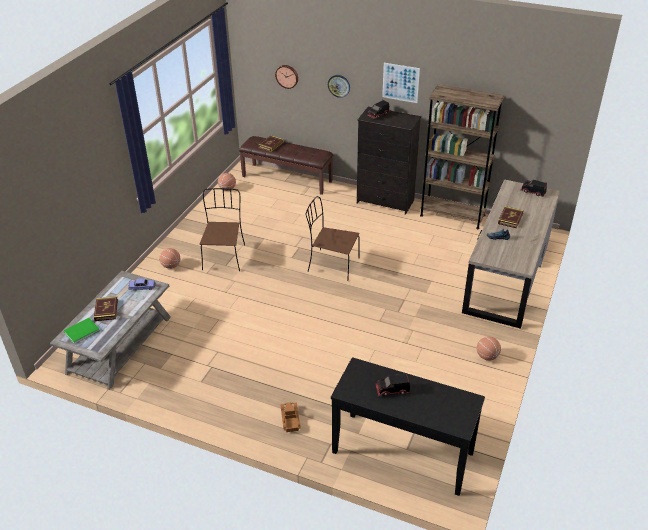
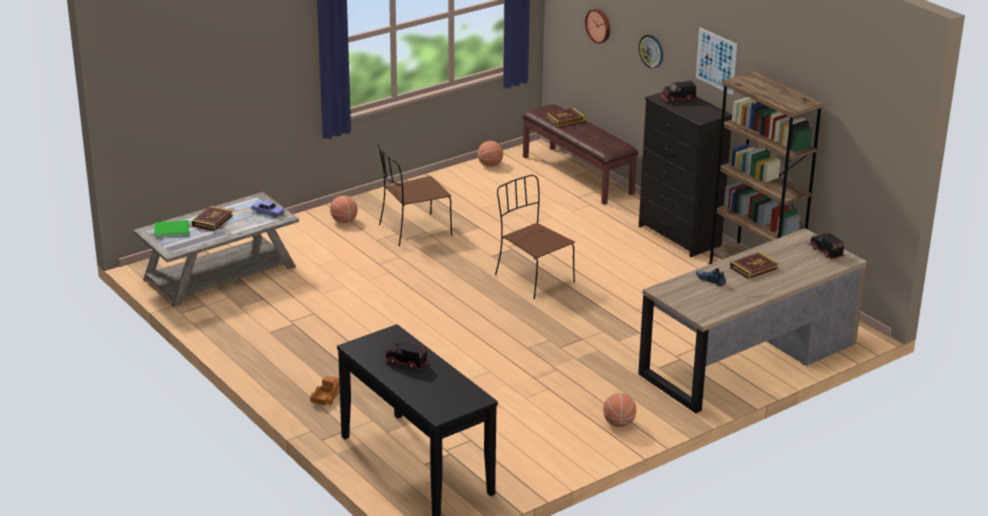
camera: 30 degrees right, 10 degrees down
brown chair [199,188,245,271] -> brown chair turned 150 degrees counterclockwise [377,144,452,246]

